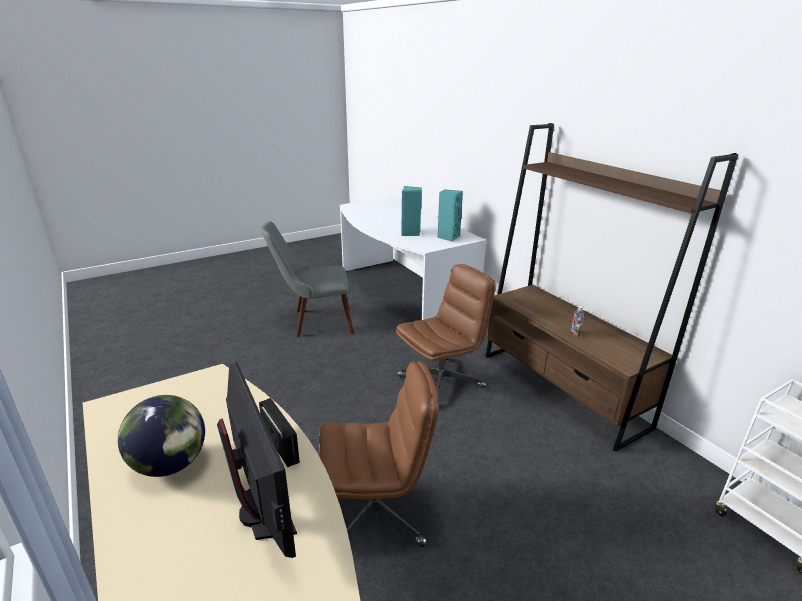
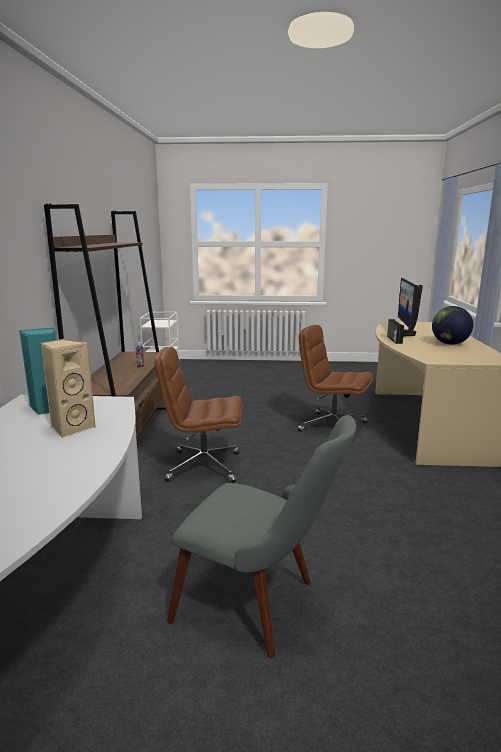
camera: 145 degrees left, 10 degrees down
turquoise speaker [401,186,422,236] -> beige speaker [41,339,96,438]

